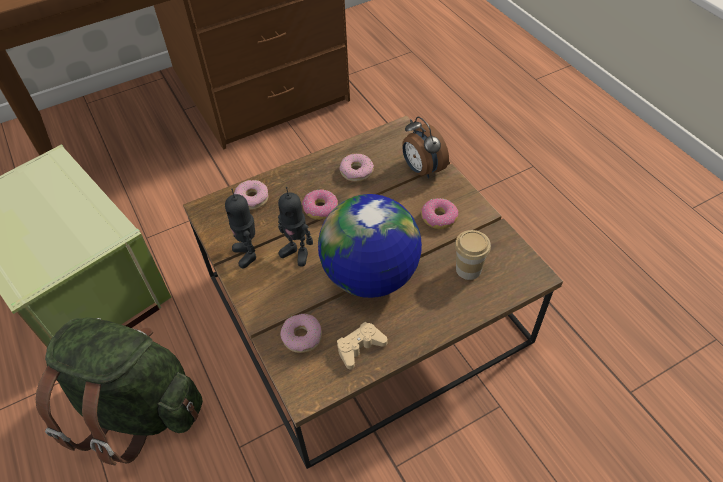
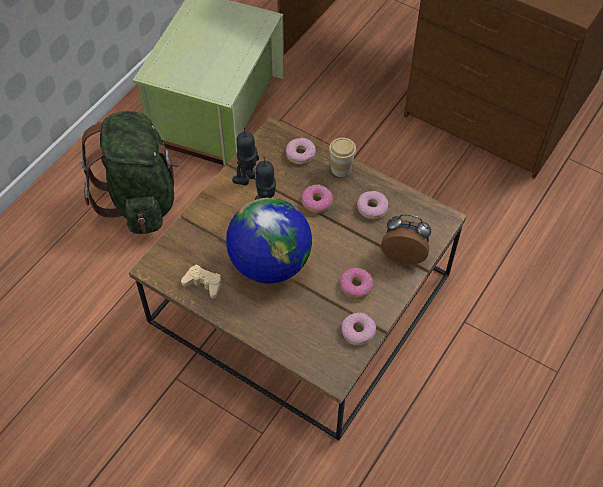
camera: 60 degrees right, 5 degrees up
donut [280,314,322,353] -> donut moved to [341,312,376,346]
alarm clock [402,117,449,179] -> alarm clock turned 75 degrees clockwise [381,214,431,264]
cup [455,230,491,280] -> cup moved to [329,138,356,177]

